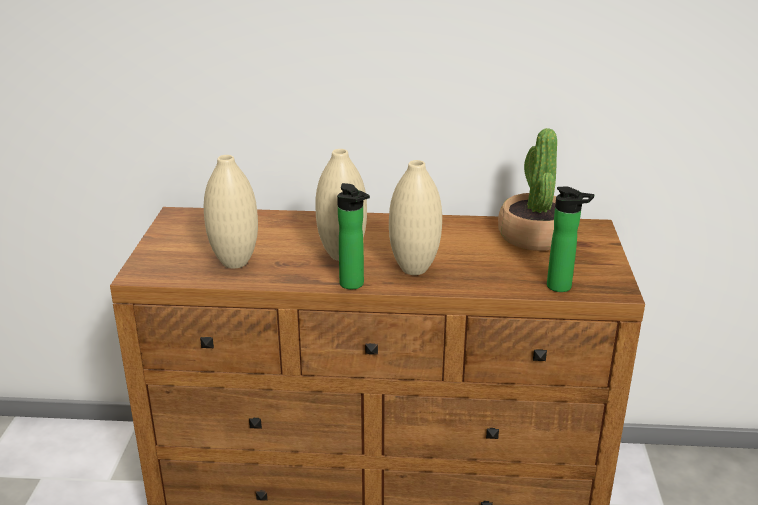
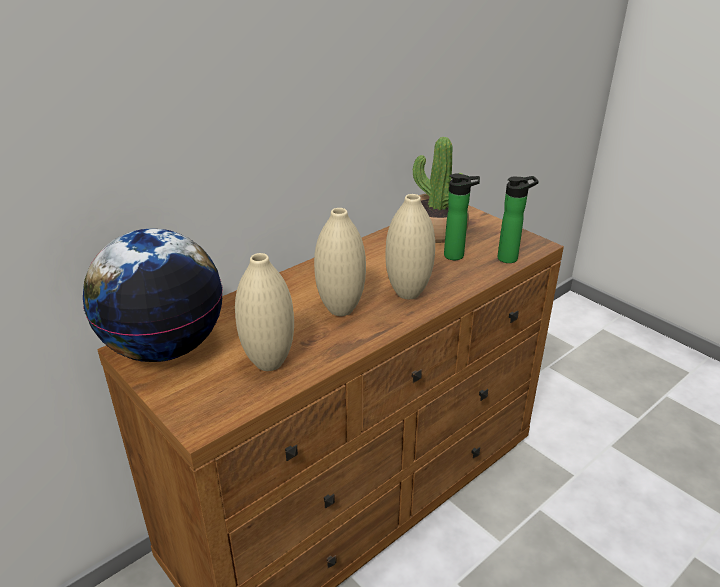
camera: 45 degrees left, 5 degrees up
bottle [337,183,370,289] -> bottle moved to [444,174,480,260]
none -> globe [83,229,223,362]

